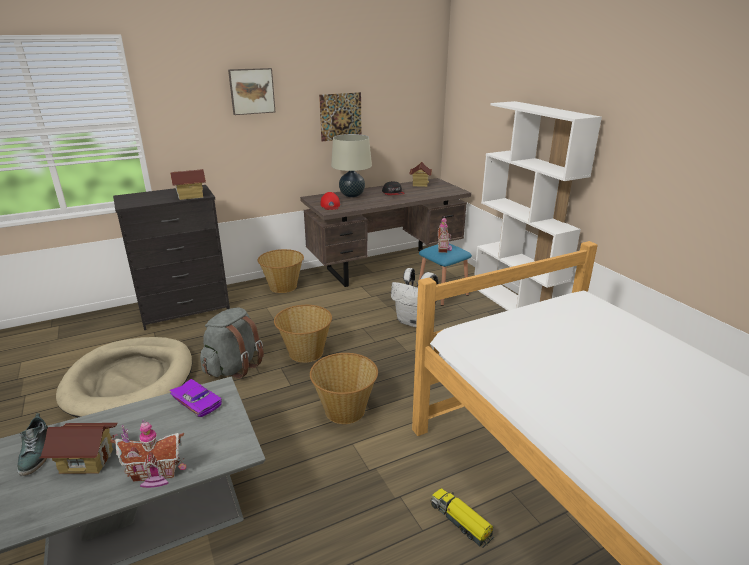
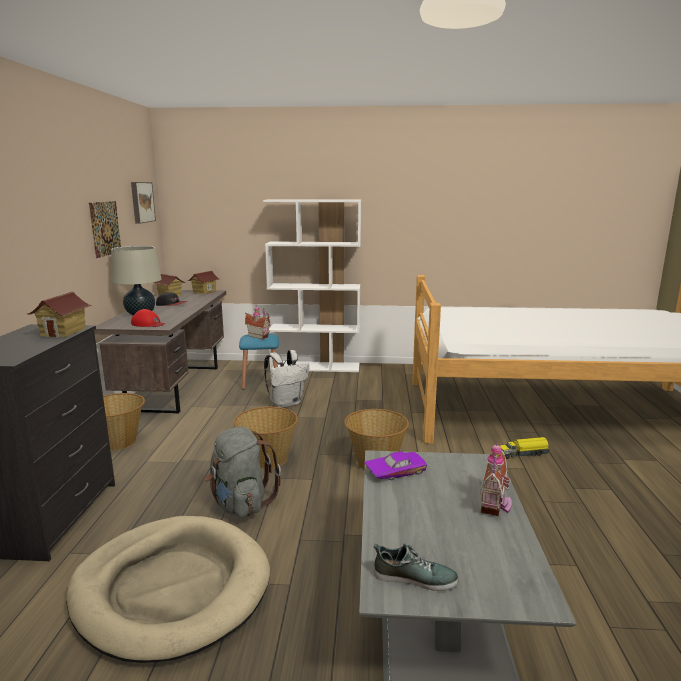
camera: 60 degrees left, 10 degrees down
toy house [39,423,117,474] -> toy house moved to [187,271,219,294]
picture [228,68,275,115] -> picture moved to [131,182,156,224]

